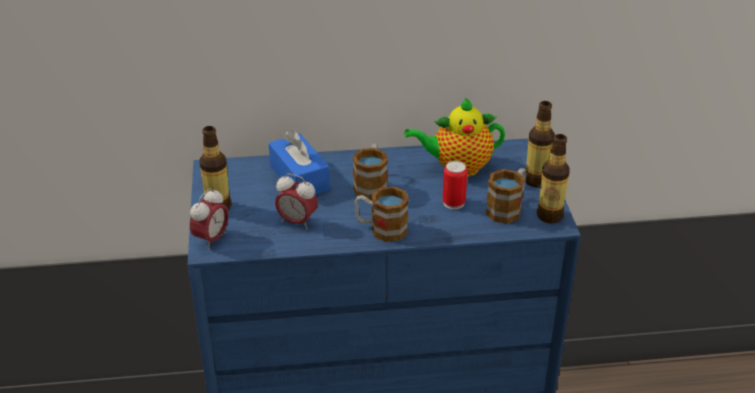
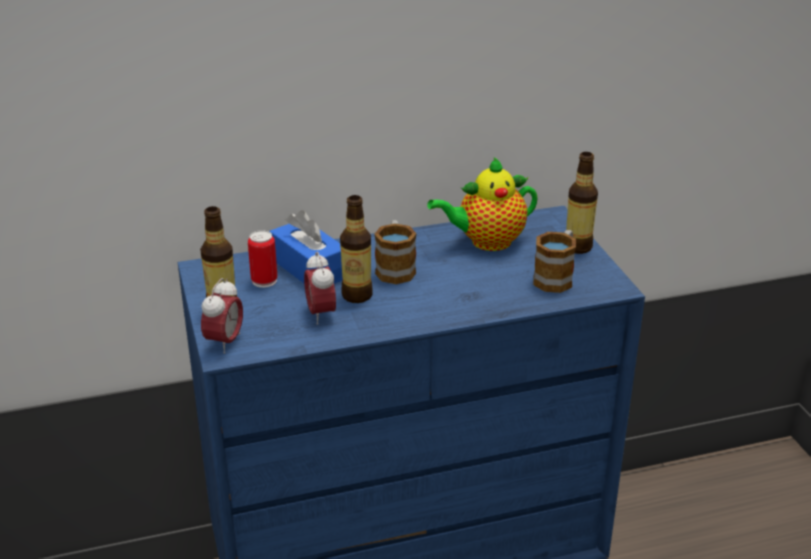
camera: 10 degrees left, 5 degrees down
alarm clock [275,174,318,230] -> alarm clock turned 60 degrees clockwise [304,251,336,325]
mug [355,186,409,242] -> none
can [443,161,467,210] -> can moved to [248,230,278,288]
bottle [537,134,570,223] -> bottle moved to [340,195,373,303]

